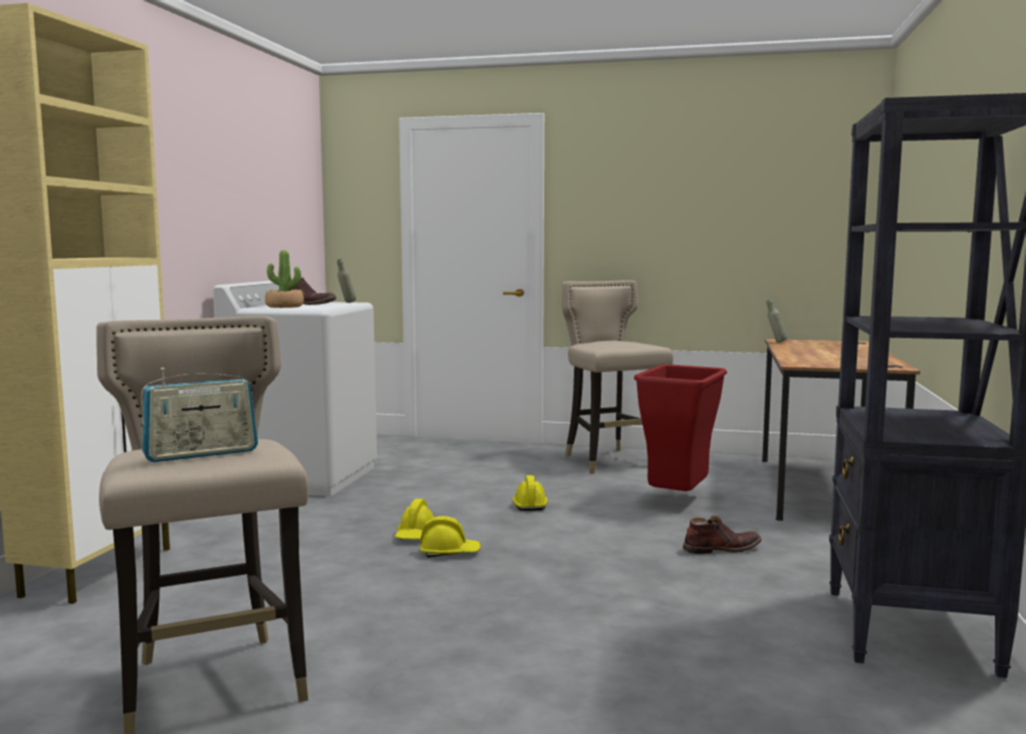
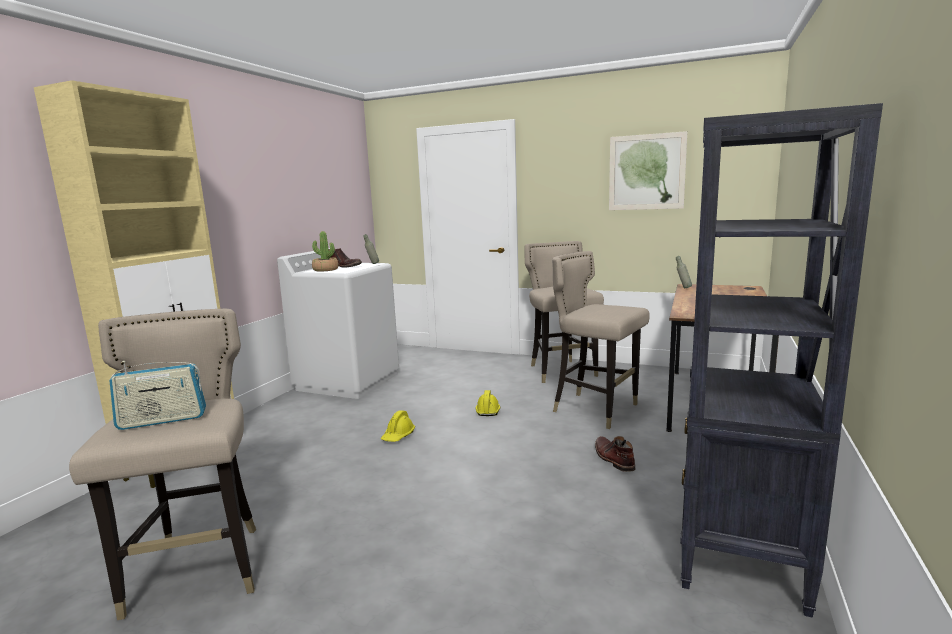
camera: 10 degrees right, 5 degrees up
yellow hard hat [420,516,481,558] -> none
red trash can [634,364,727,491] -> beige stool [552,251,650,429]
brown boot [683,516,762,554] -> brown boot turned 105 degrees counterclockwise [595,436,635,472]
none -> picture [609,131,687,210]

